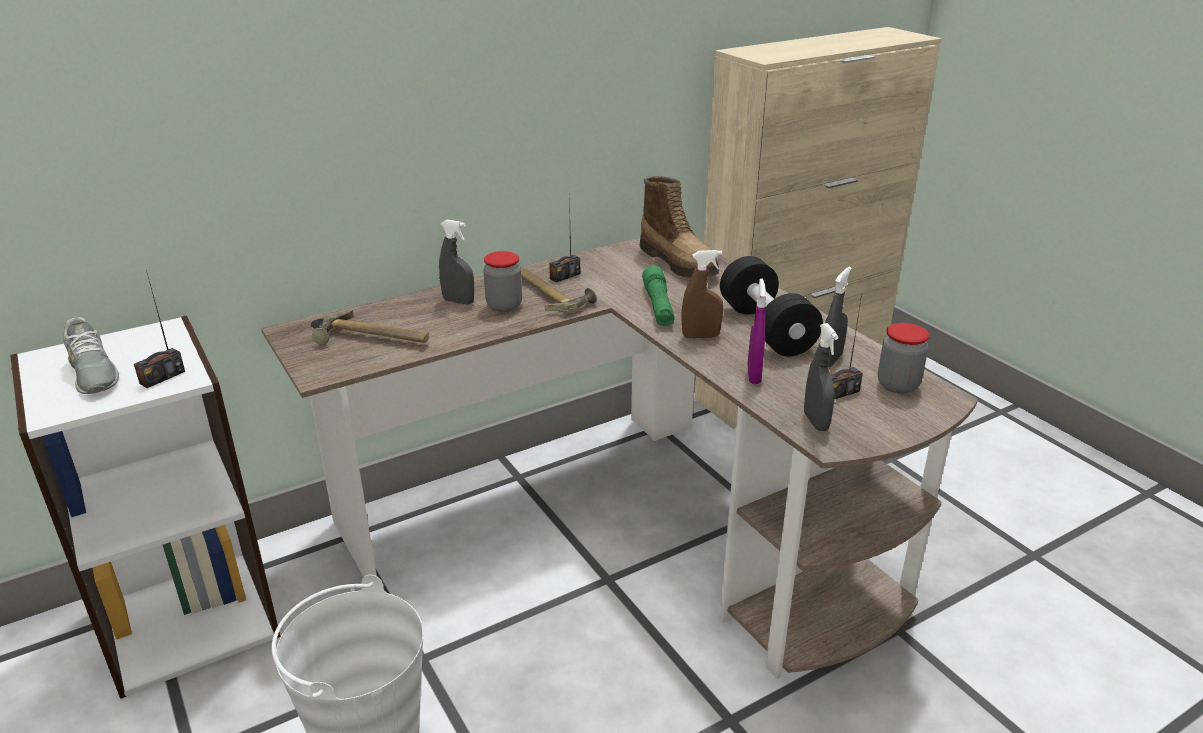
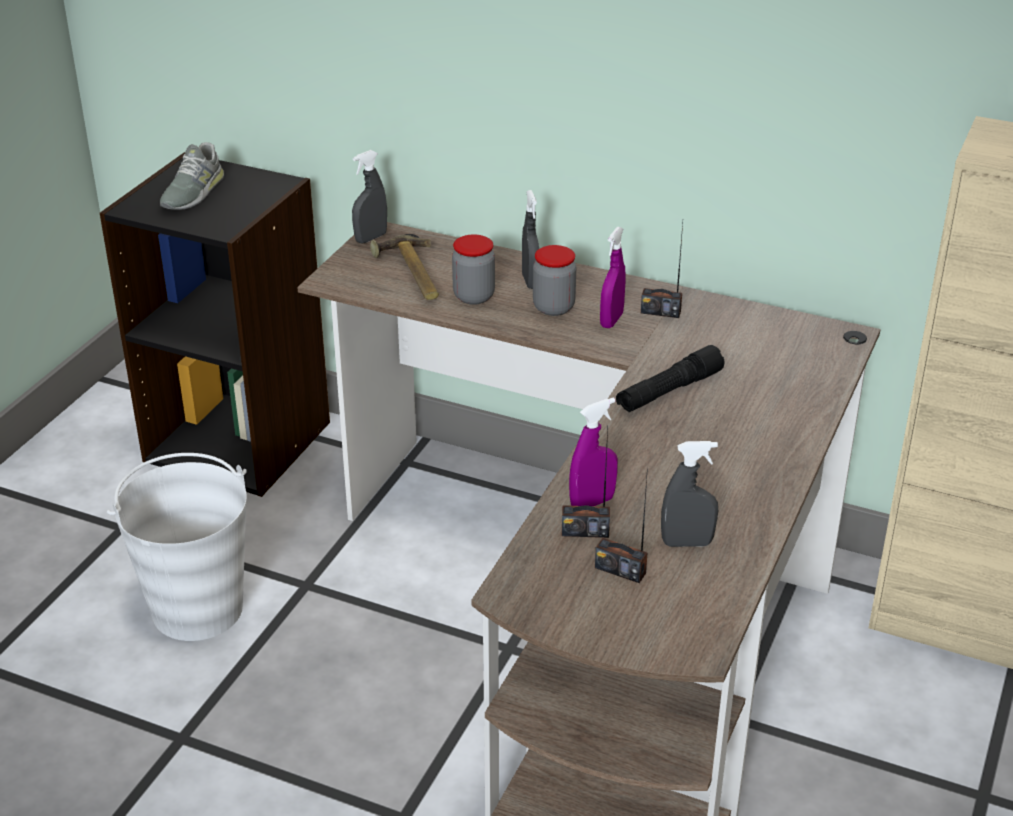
camera: 55 degrees right, 5 degrees up
white bookcase [10,315,281,699] -> black bookcase [100,152,330,497]
radio [134,270,185,388] -> radio moved to [562,429,610,538]
hammer [521,267,597,312] -> purple spray bottle [600,227,626,328]
boot [639,176,719,277] -> none
green flashlight [642,265,675,326] -> black flashlight [616,345,724,412]
brown spray bottle [682,250,723,338] -> none
black dumbbell [720,256,823,356] -> none
grey spray bottle [804,323,838,431] -> grey spray bottle moved to [352,150,387,243]
jar [878,323,929,394] -> jar moved to [452,234,495,305]

